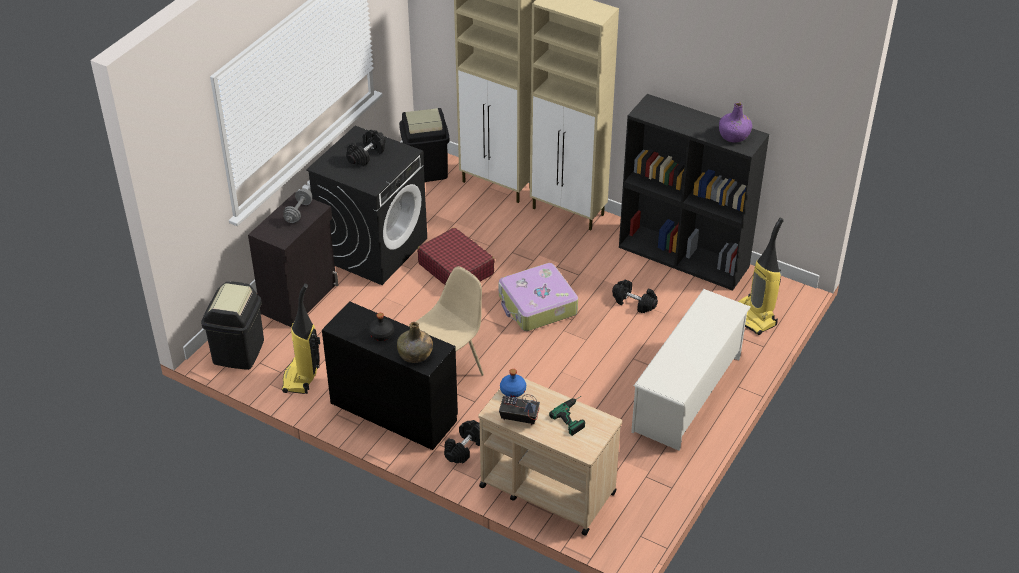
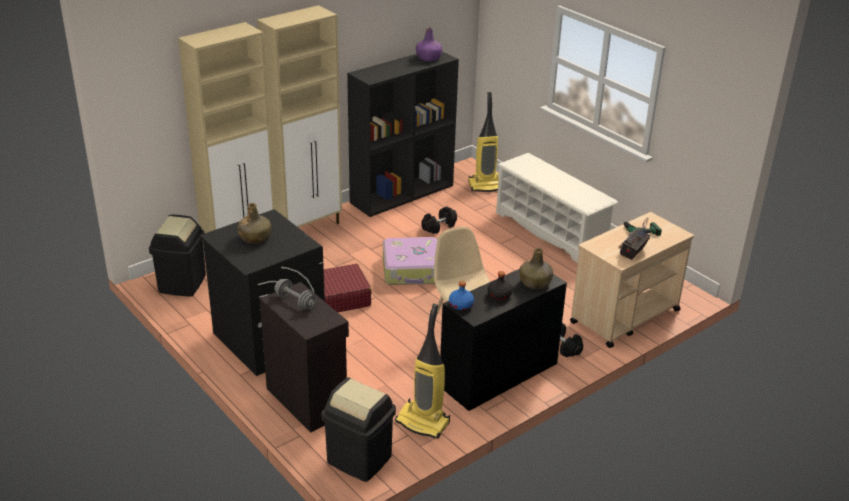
camera: 70 degrees left, 10 degrees down
black dumbbell [346,130,385,166] -> green bottle [238,203,271,244]
blue bottle [500,369,526,398] -> blue bottle moved to [449,281,474,310]

